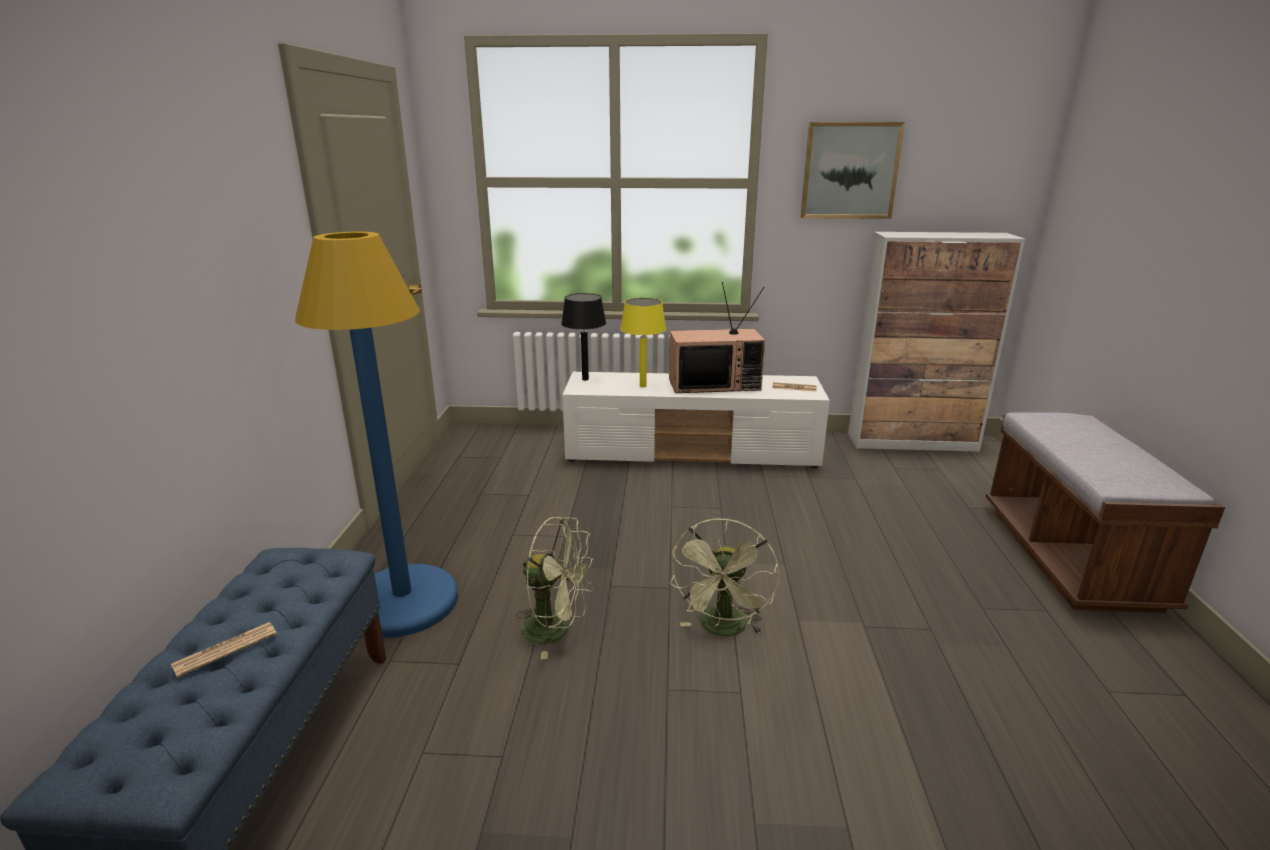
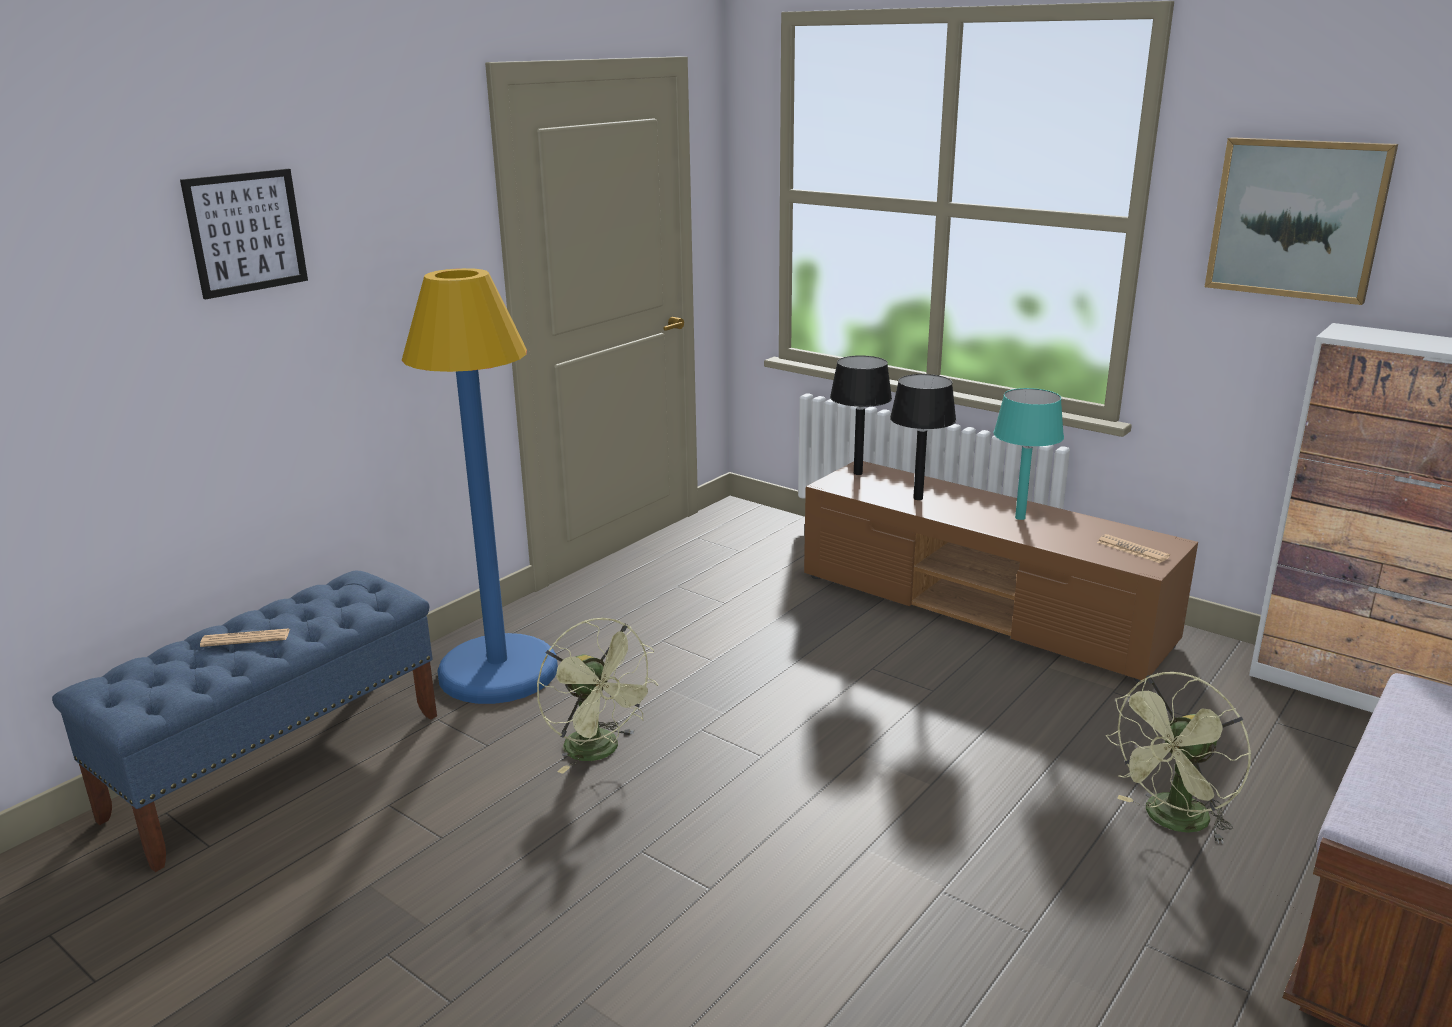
camera: 35 degrees right, 0 degrees up
white tv stand [562,372,830,468] -> brown tv stand [804,461,1198,683]
yellow table lamp [620,298,666,387] -> black table lamp [890,374,956,500]
television [669,282,765,393] -> turquoise table lamp [993,388,1064,520]
green fan [669,519,779,636] -> green fan moved to [1105,672,1251,844]
none -> picture [180,169,308,299]

